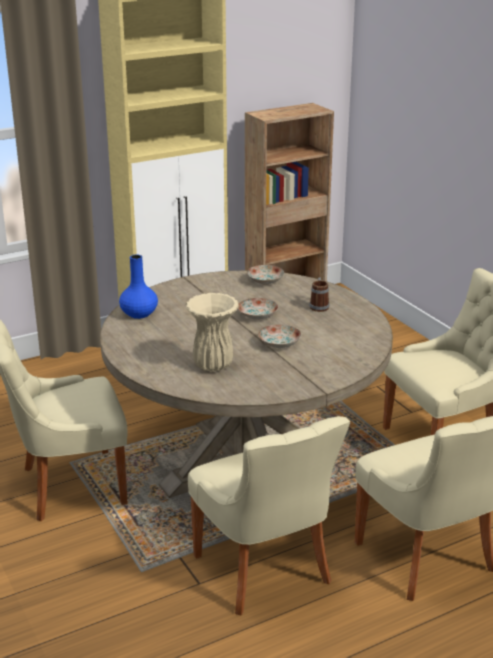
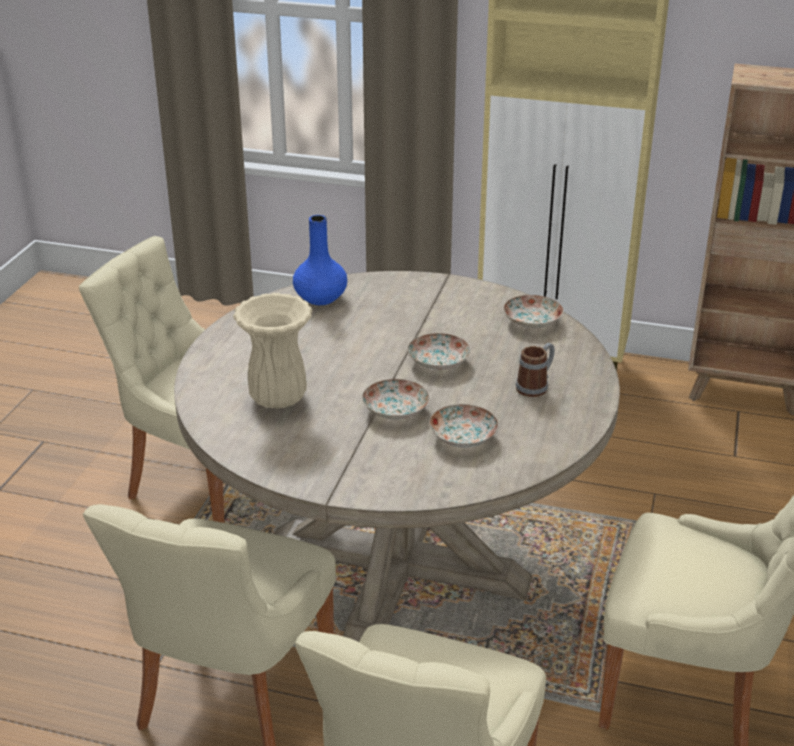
camera: 45 degrees right, 5 degrees up
none -> plate [429,404,498,448]

